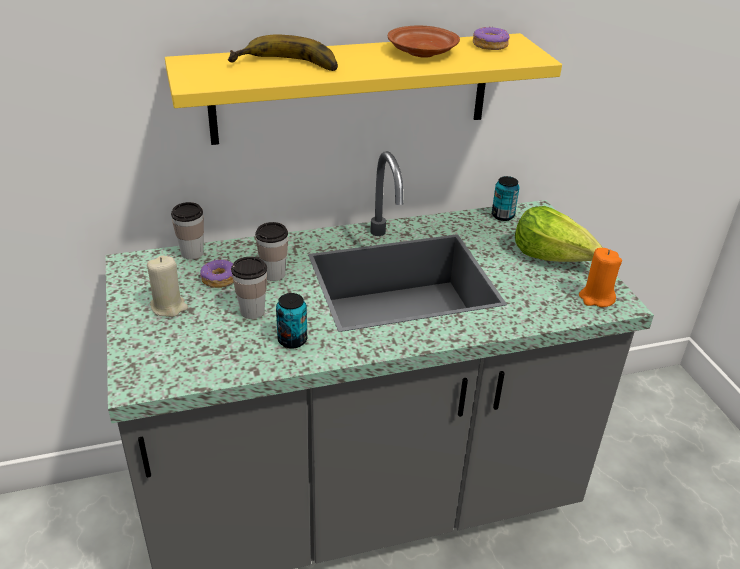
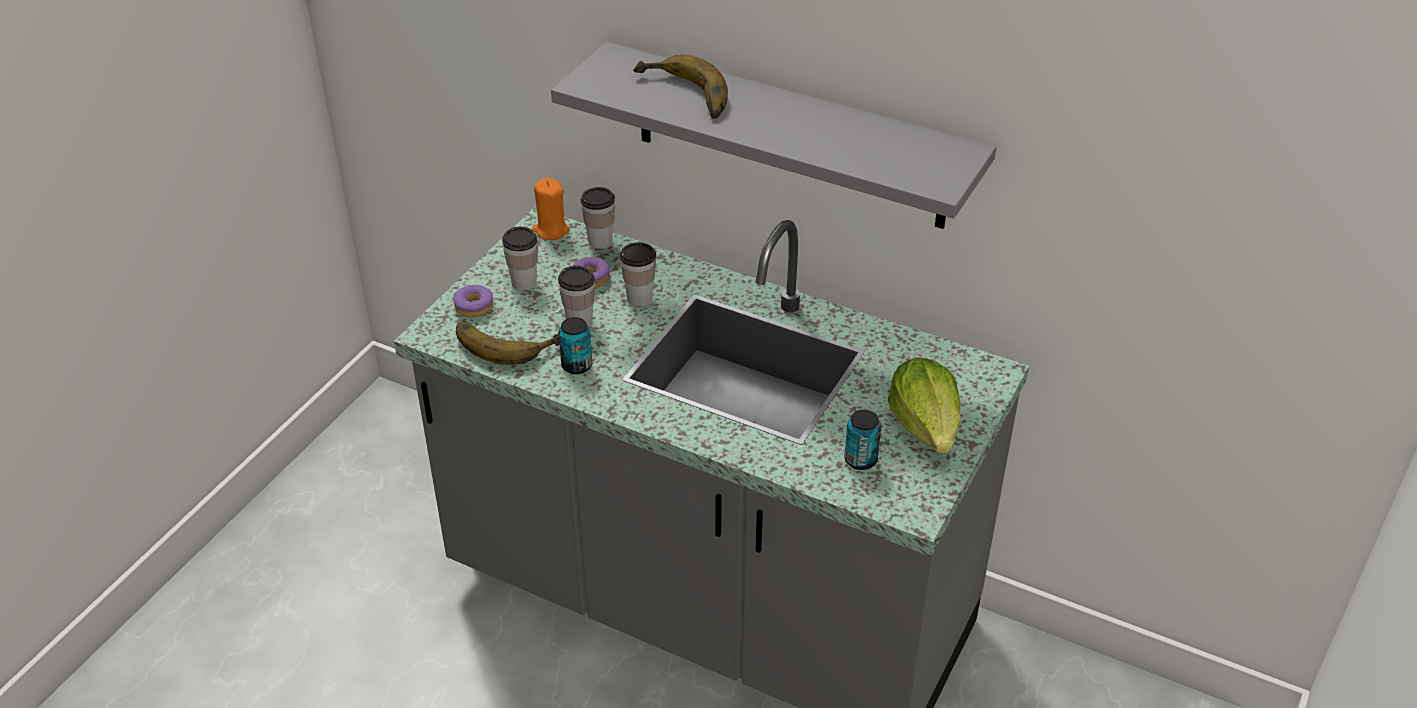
camera: 45 degrees right, 5 degrees up
beige candle [147,255,188,317] -> cup [502,227,538,291]
yellow shelf [165,33,562,145] -> grey shelf [551,42,996,229]
brown plate [388,25,460,58] -> none
donut [473,27,510,50] -> donut moved to [453,285,493,318]
can [492,176,519,221] -> can moved to [844,410,881,470]
orange candle [579,248,622,307] -> orange candle moved to [532,178,570,240]
none -> banana [456,322,560,365]

